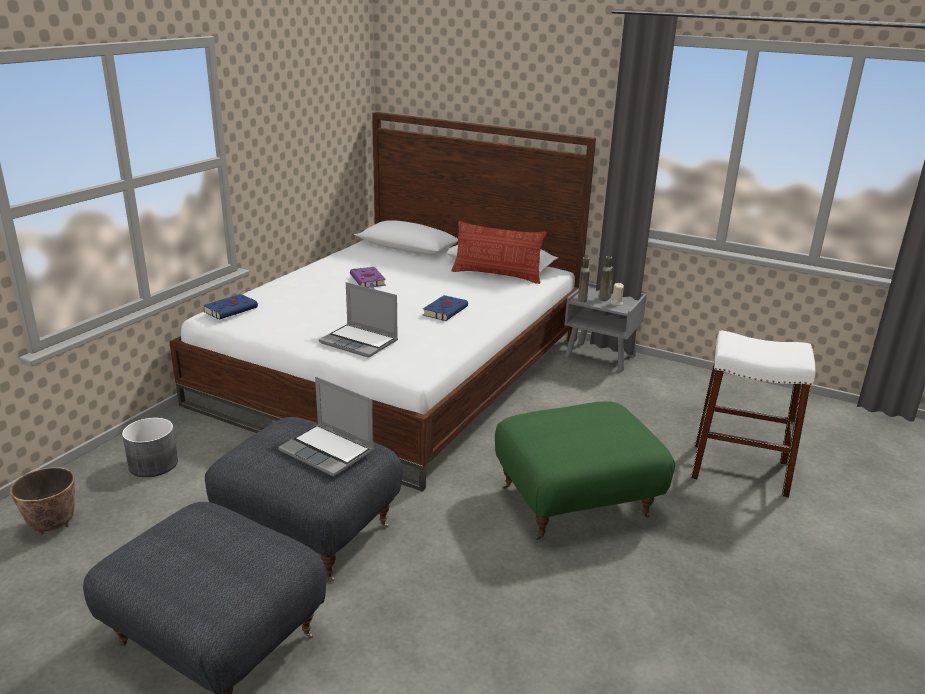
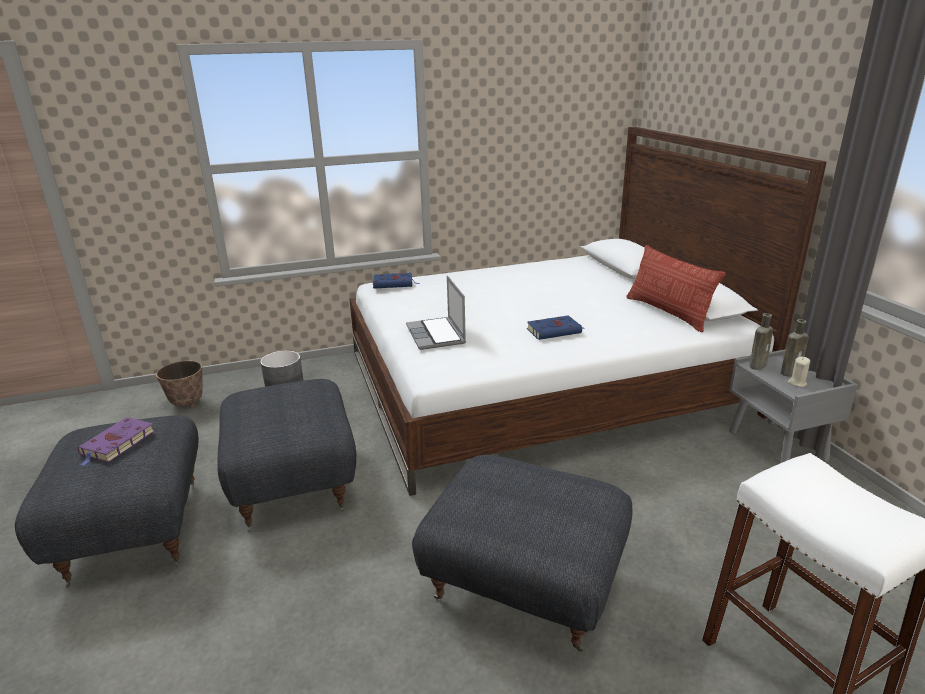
camera: 45 degrees right, 0 degrees up
laptop [278,376,374,477] -> none
purple book [350,267,386,289] -> purple book moved to [78,417,155,466]
green ottoman [495,401,675,540] -> grey ottoman [412,455,632,652]

